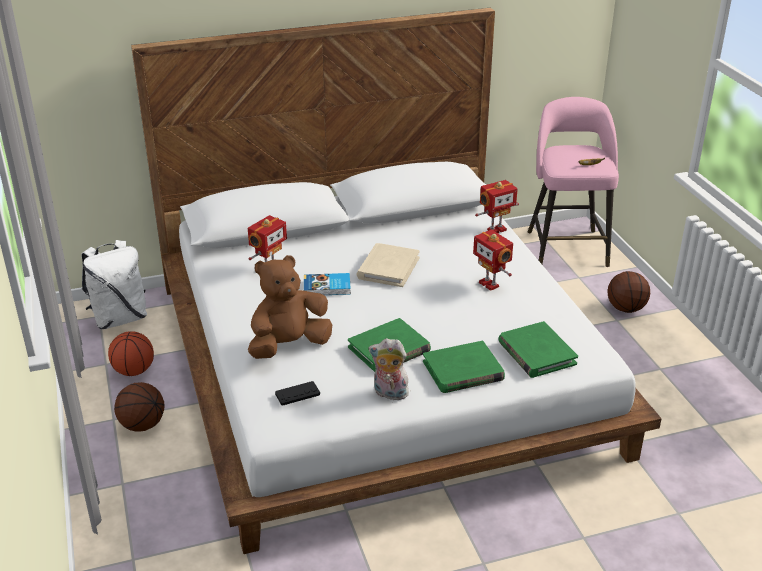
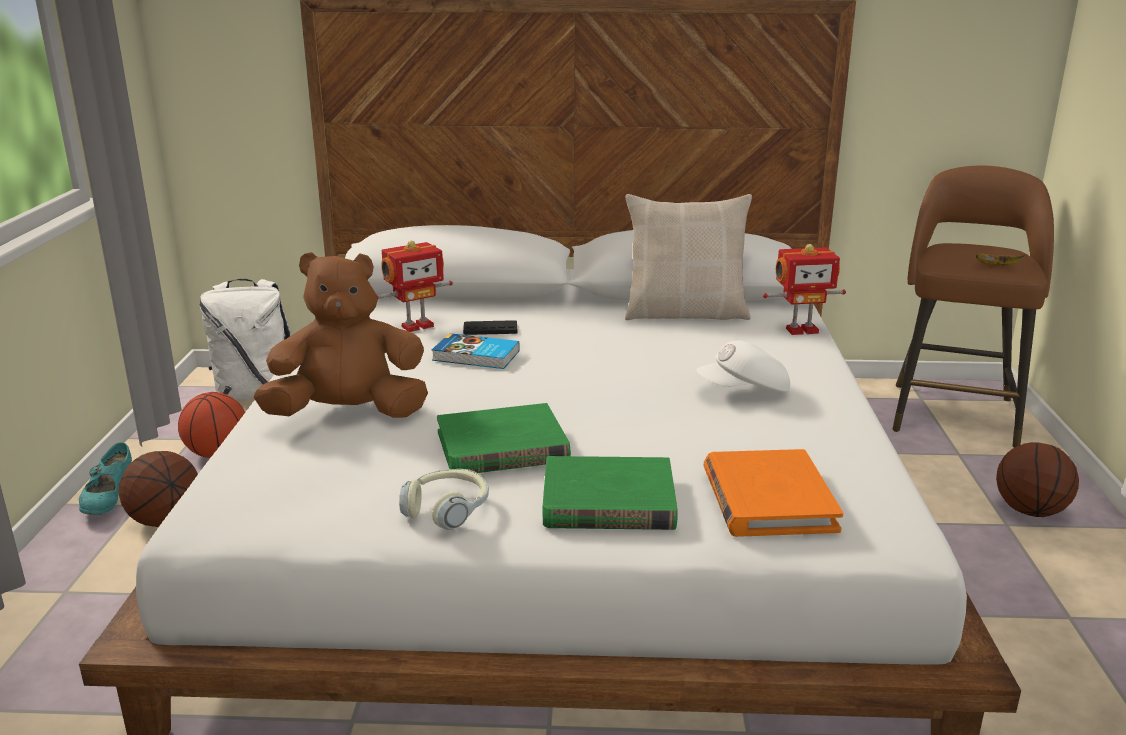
camera: 20 degrees right, 10 degrees down
black game controller [275,381,320,406] -> black game controller moved to [463,320,518,335]
beige book [356,243,420,287] -> none
plush toy [369,338,409,400] -> headphones [399,469,489,530]
toy robot [473,230,513,291] -> white cap [696,340,790,392]
green book [498,321,578,378] -> orange book [704,449,843,537]
pink stool [528,97,619,267] -> brown stool [893,165,1054,448]
none -> turquoise shoe [79,442,132,515]
none -> beige pillow [625,194,752,320]

